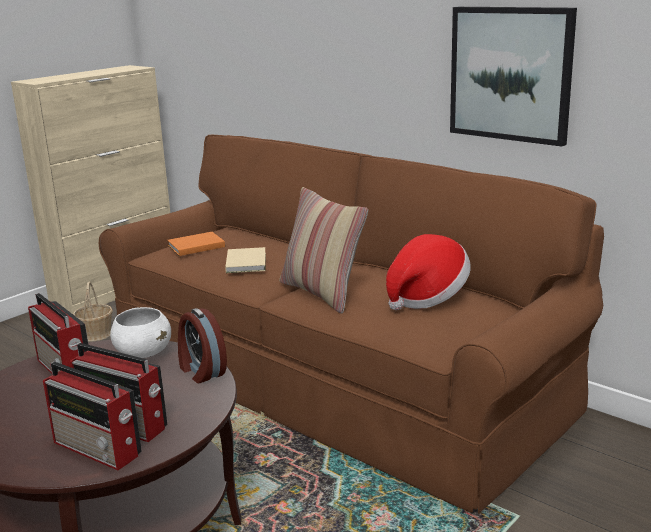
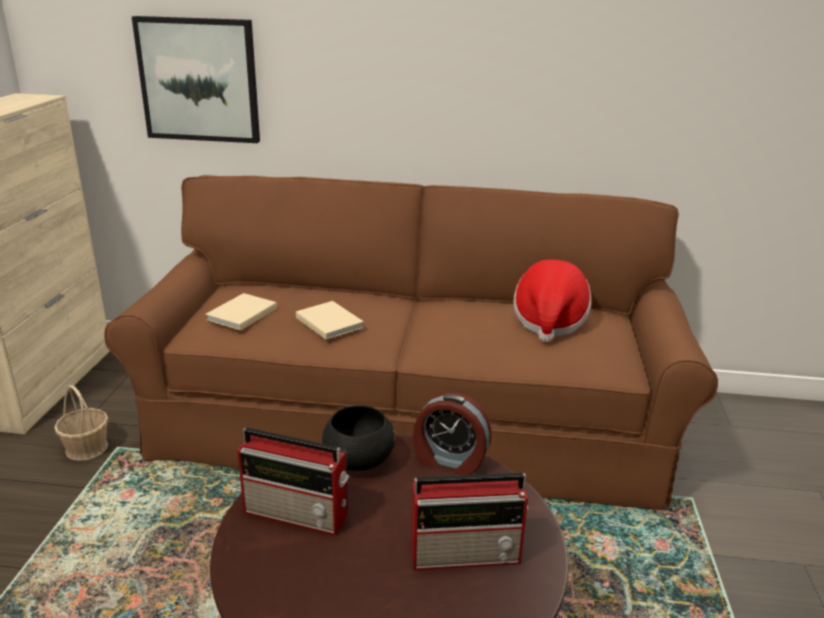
camera: 35 degrees left, 5 degrees up
radio [43,362,142,470] -> none
white bowl [110,307,171,358] -> black bowl [322,405,395,471]
orange book [167,232,225,256] -> beige book [206,293,277,331]
pillow [279,187,368,313] -> none
picture [450,7,577,147] -> picture moved to [132,16,260,143]

